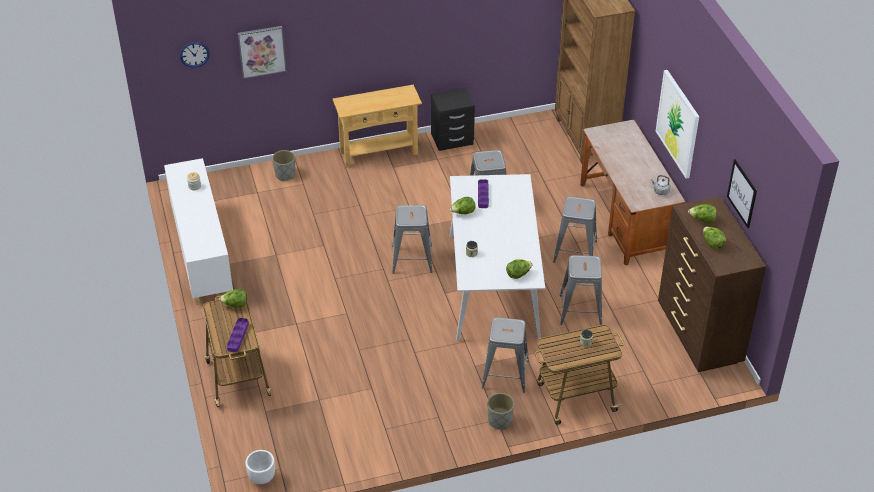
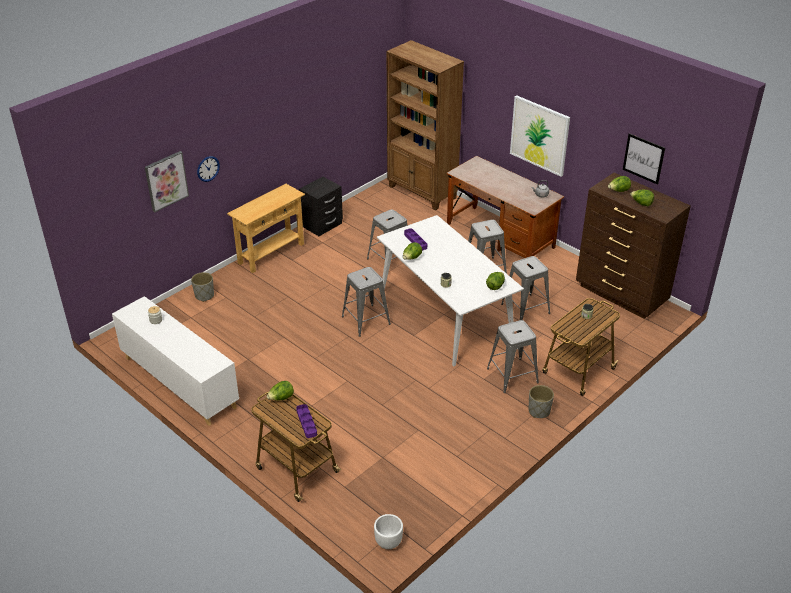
camera: 30 degrees left, 5 degrees down
wall clock [180,42,210,67] -> wall clock moved to [197,156,220,182]

